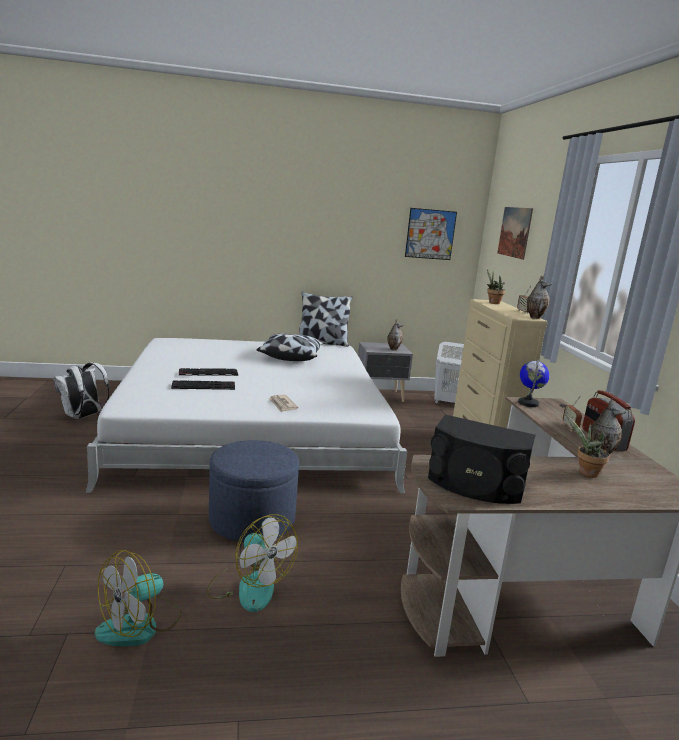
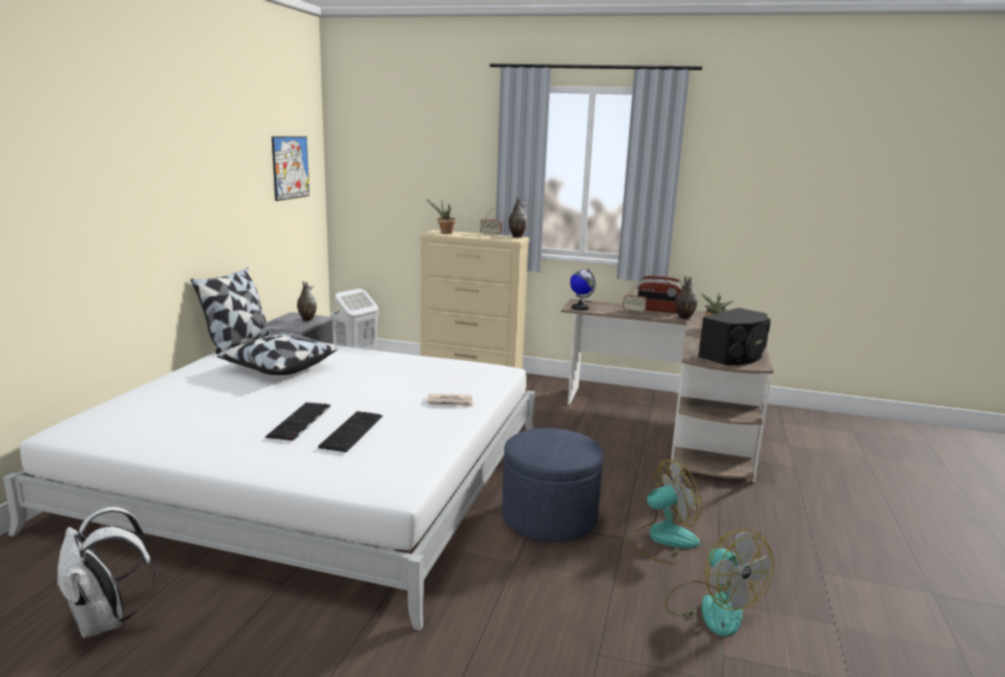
camera: 65 degrees left, 0 degrees up
picture [497,207,533,260] -> none

